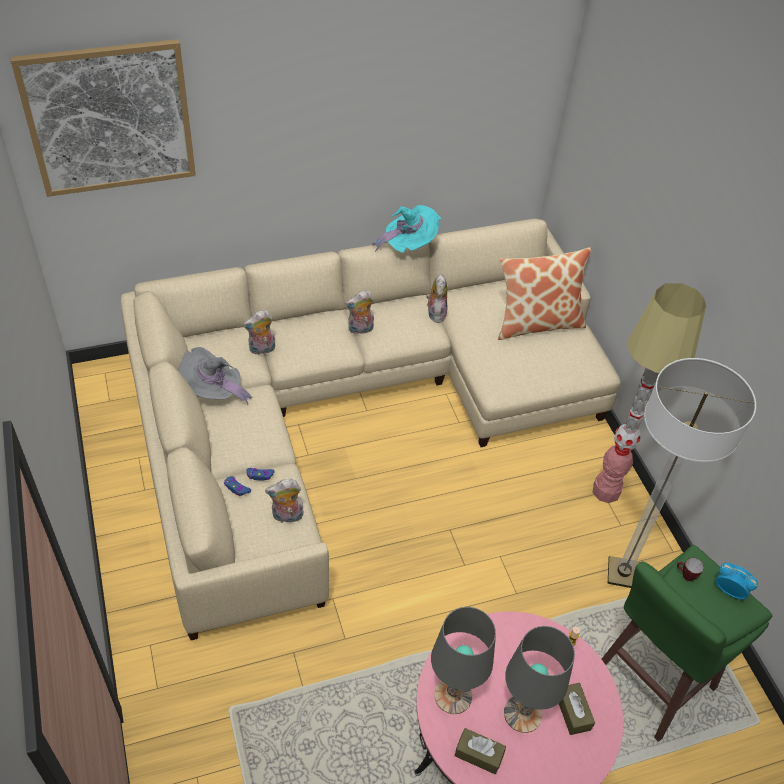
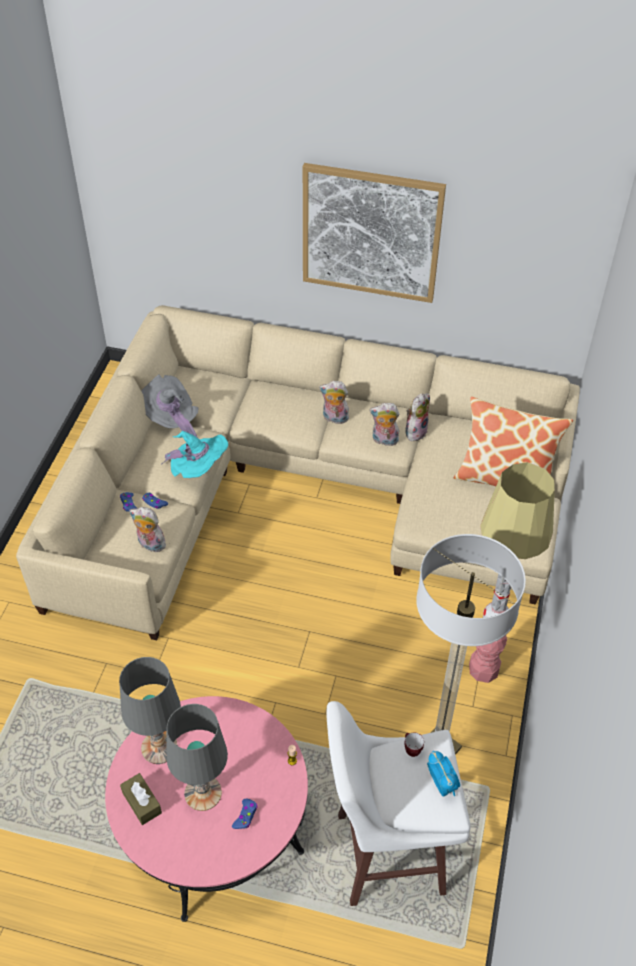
camera: 35 degrees right, 0 degrees up
picture [10,39,196,197] -> picture moved to [303,163,446,303]
plush toy [243,310,275,355] -> plush toy moved to [369,403,400,446]
turquoise hat [372,205,441,253] -> turquoise hat moved to [161,431,228,478]
brown tissue box [559,683,595,735] -> blue game controller [232,799,258,829]
green stool [602,545,772,742] -> white stool [326,701,470,906]

